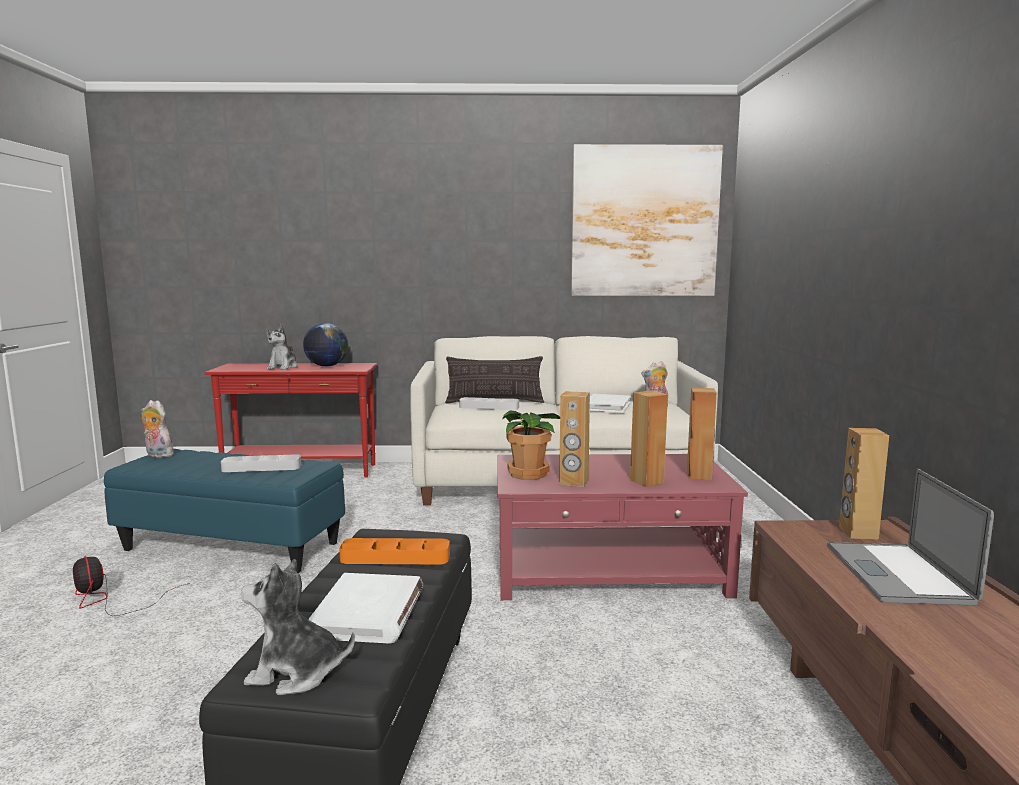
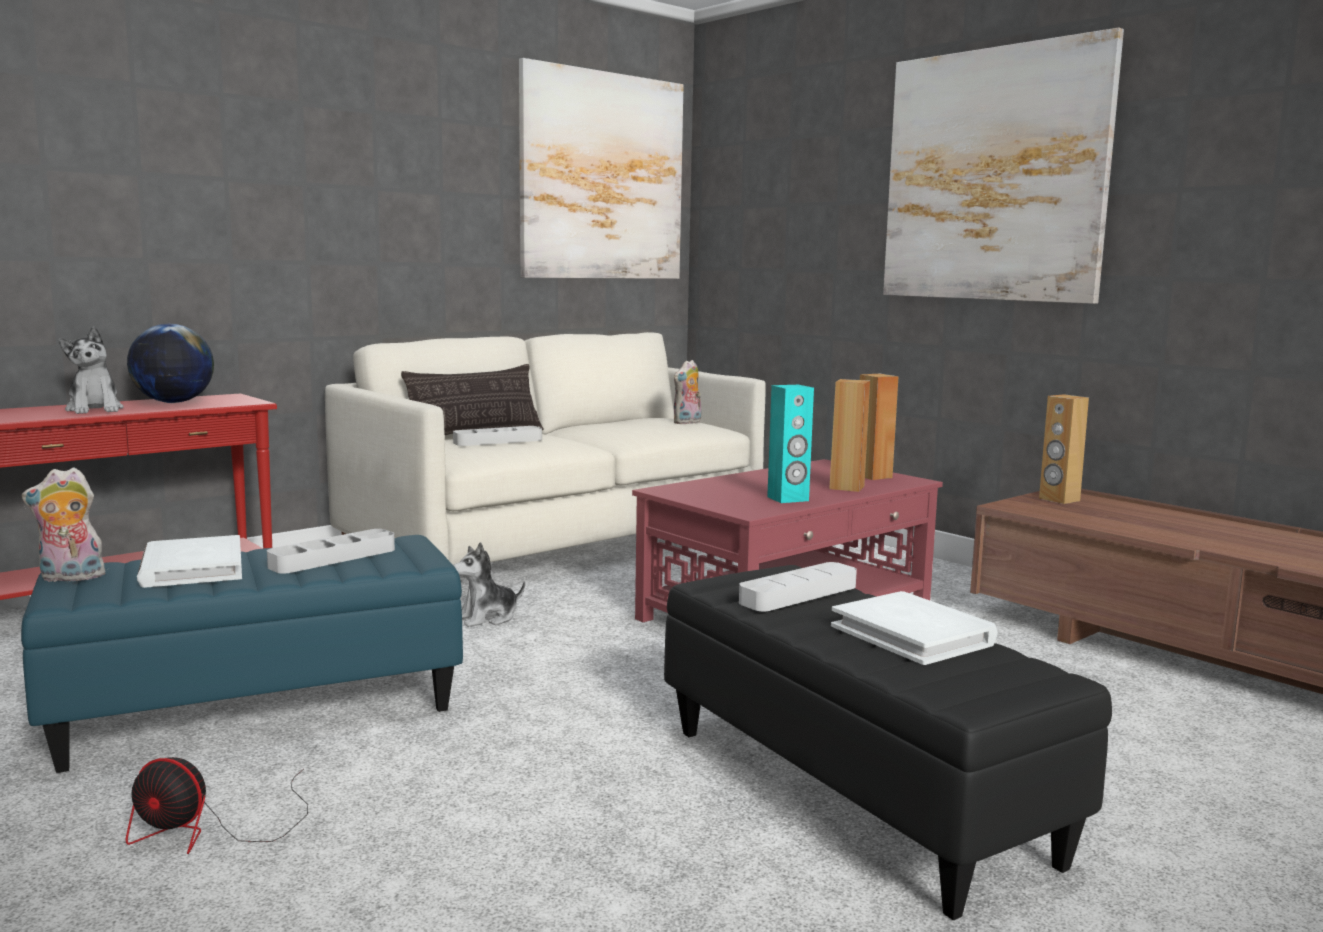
camera: 40 degrees left, 0 degrees up
plush toy [241,559,355,695] -> plush toy moved to [453,542,525,627]
orange tray [339,538,450,565] -> grey tray [739,562,857,611]
potted plant [502,410,560,480] -> none
brown speaker [559,391,590,487] -> turquoise speaker [767,385,814,503]
white book [590,394,631,413] -> white book moved to [137,535,242,588]
laptop [827,469,994,605] -> none
none -> picture [883,28,1124,304]

